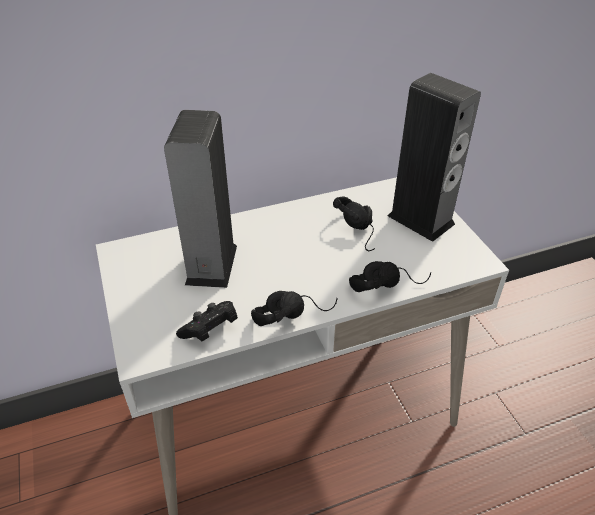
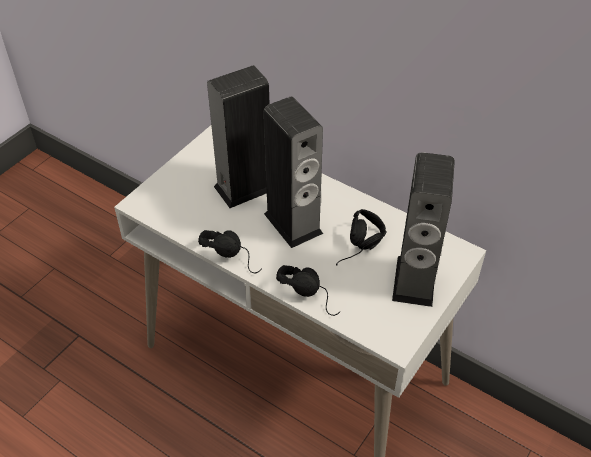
camera: 55 degrees right, 5 degrees up
black game controller [176,301,238,341] -> none
none -> speaker [264,96,323,248]

